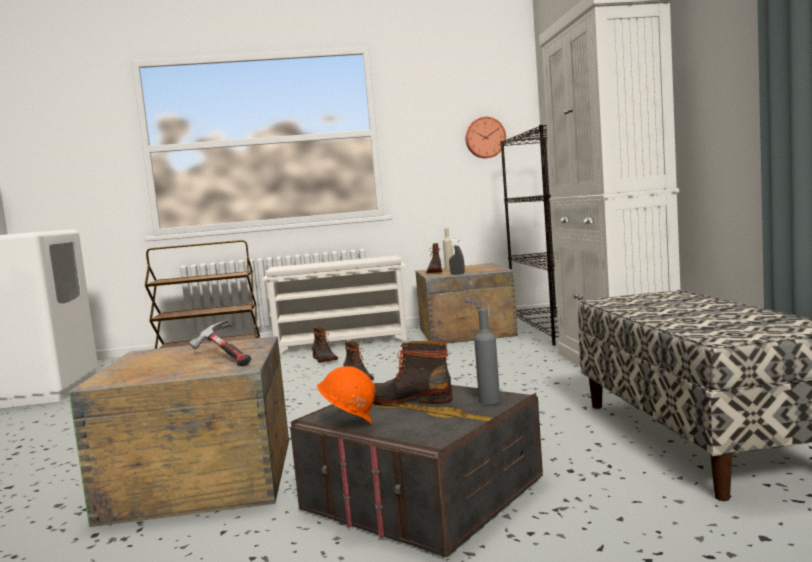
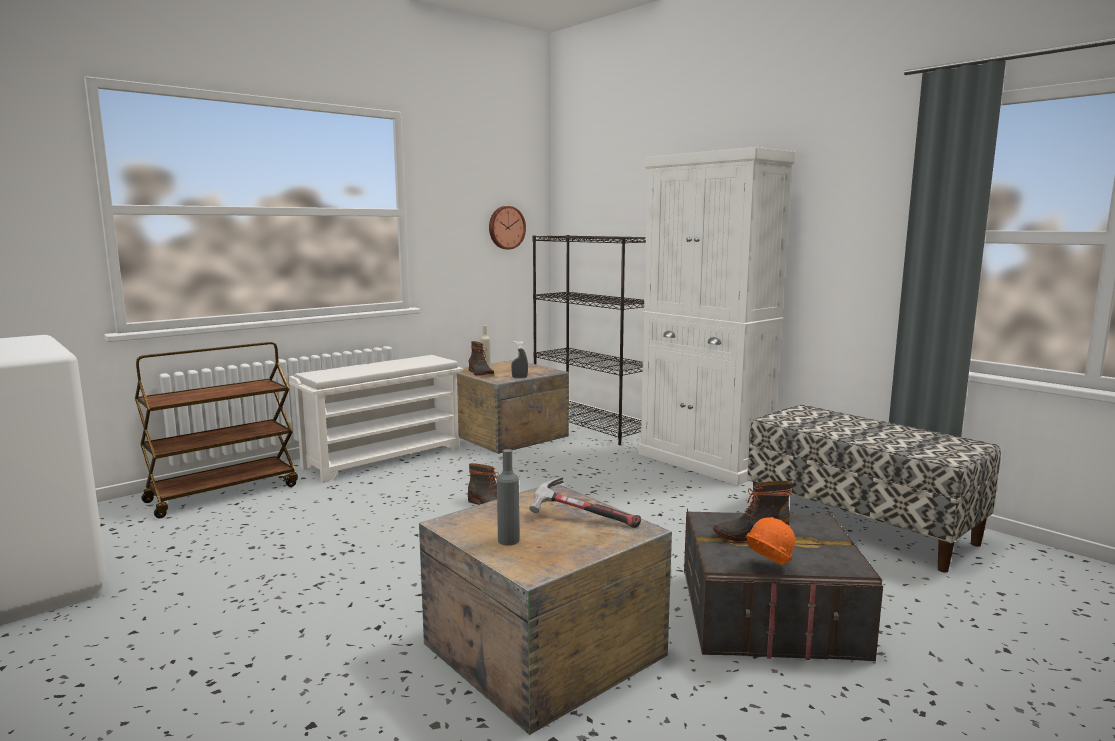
camera: 35 degrees left, 5 degrees up
boot [312,327,338,363] -> none
grey bottle [474,309,500,404] -> grey bottle moved to [497,449,520,545]

